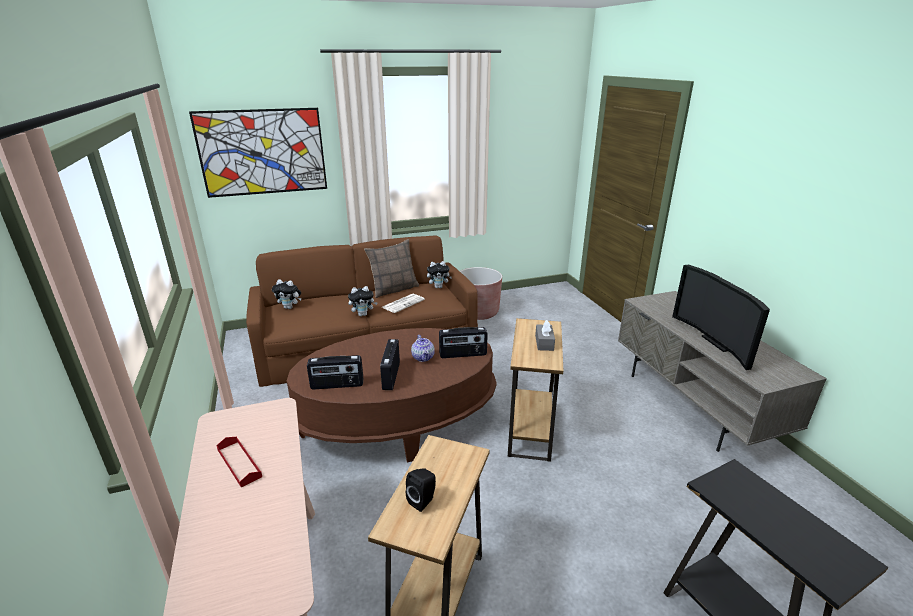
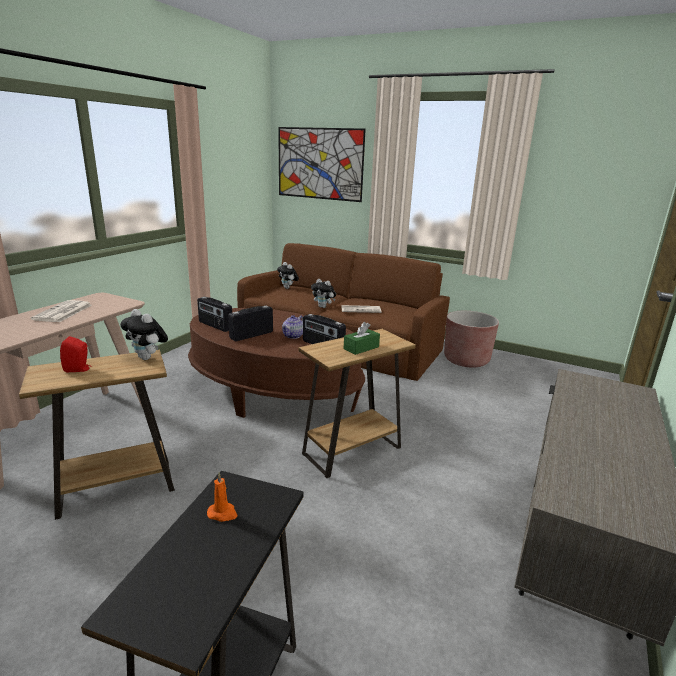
camera: 45 degrees right, 5 degrees down
red tray [216,437,262,487] -> newspaper [30,300,92,322]
pillow [364,239,419,298] -> none
black speaker [406,468,436,512] -> red speaker [60,336,92,372]
plush toy [427,261,452,288] -> plush toy moved to [120,309,168,360]
grey tissue box [535,320,555,351] -> green tissue box [344,322,380,355]
television [672,264,770,370] -> none
none -> orange candle [207,472,237,522]

